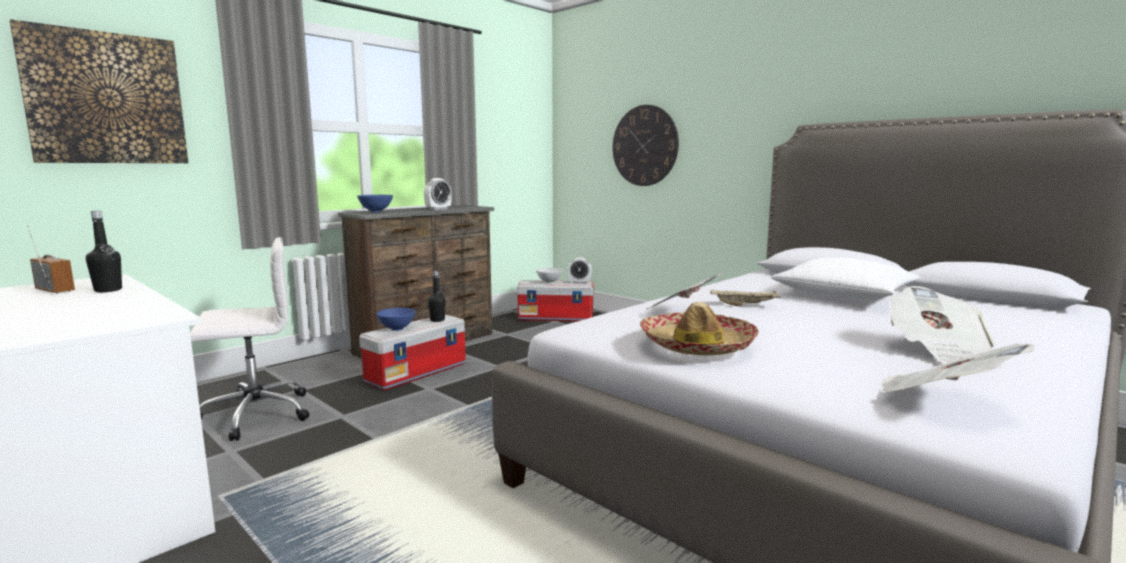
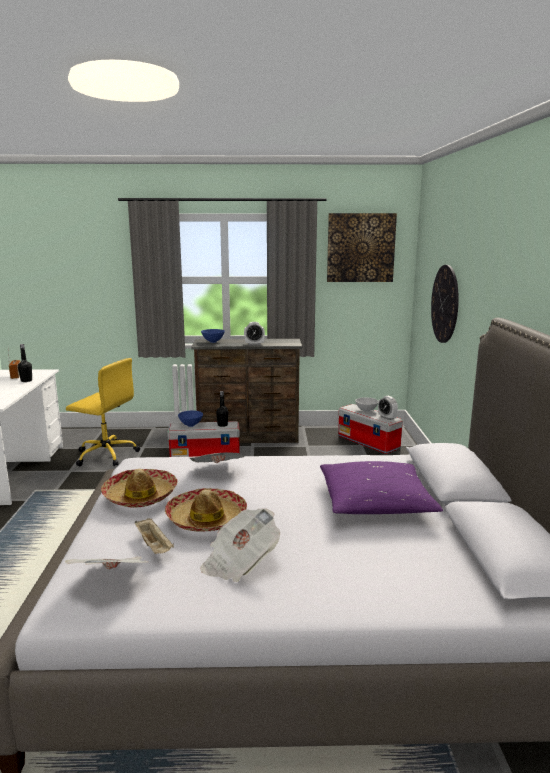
camera: 45 degrees right, 5 degrees up
picture [10,19,188,163] -> picture moved to [327,213,397,282]
white office chair [190,237,309,441] -> yellow office chair [66,358,140,466]
beige tray [710,290,781,307] -> beige tray moved to [135,518,174,554]
white pillow [771,258,921,300] -> purple pillow [320,461,443,514]
none -> hat [165,488,247,531]

